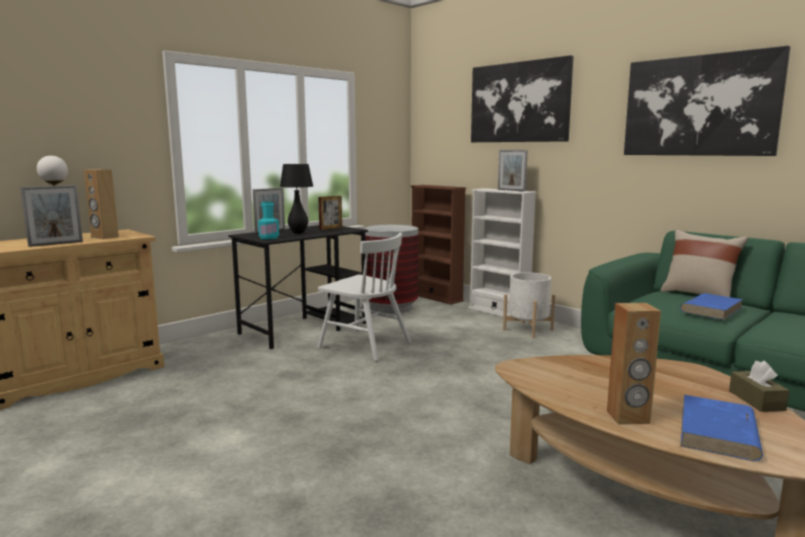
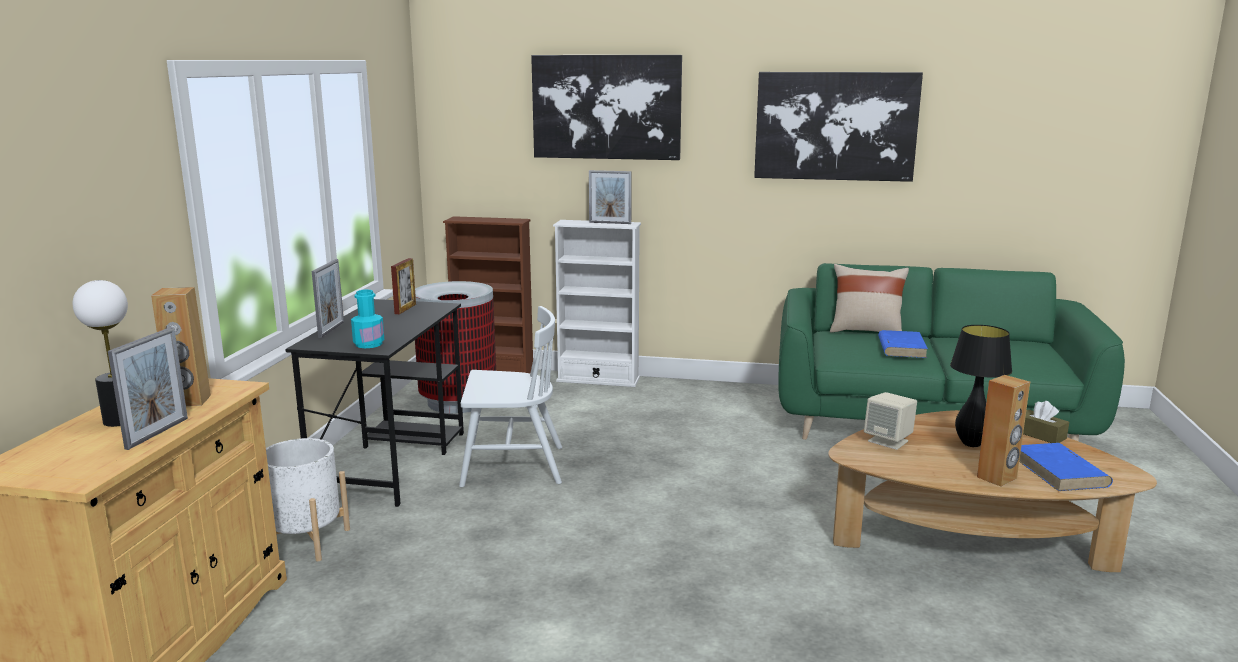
camera: 35 degrees left, 5 degrees up
black table lamp [280,164,313,234] -> black table lamp moved to [950,325,1012,447]
white planter [503,272,555,338] -> white planter moved to [266,438,350,561]
none -> beige speaker [864,392,917,450]

